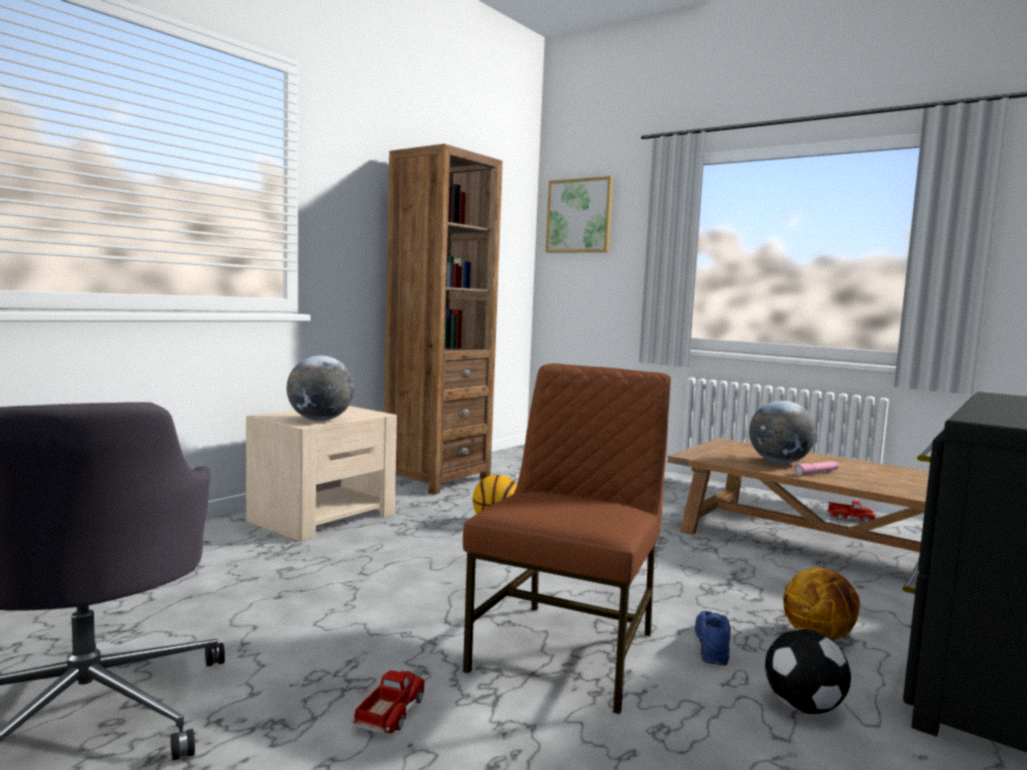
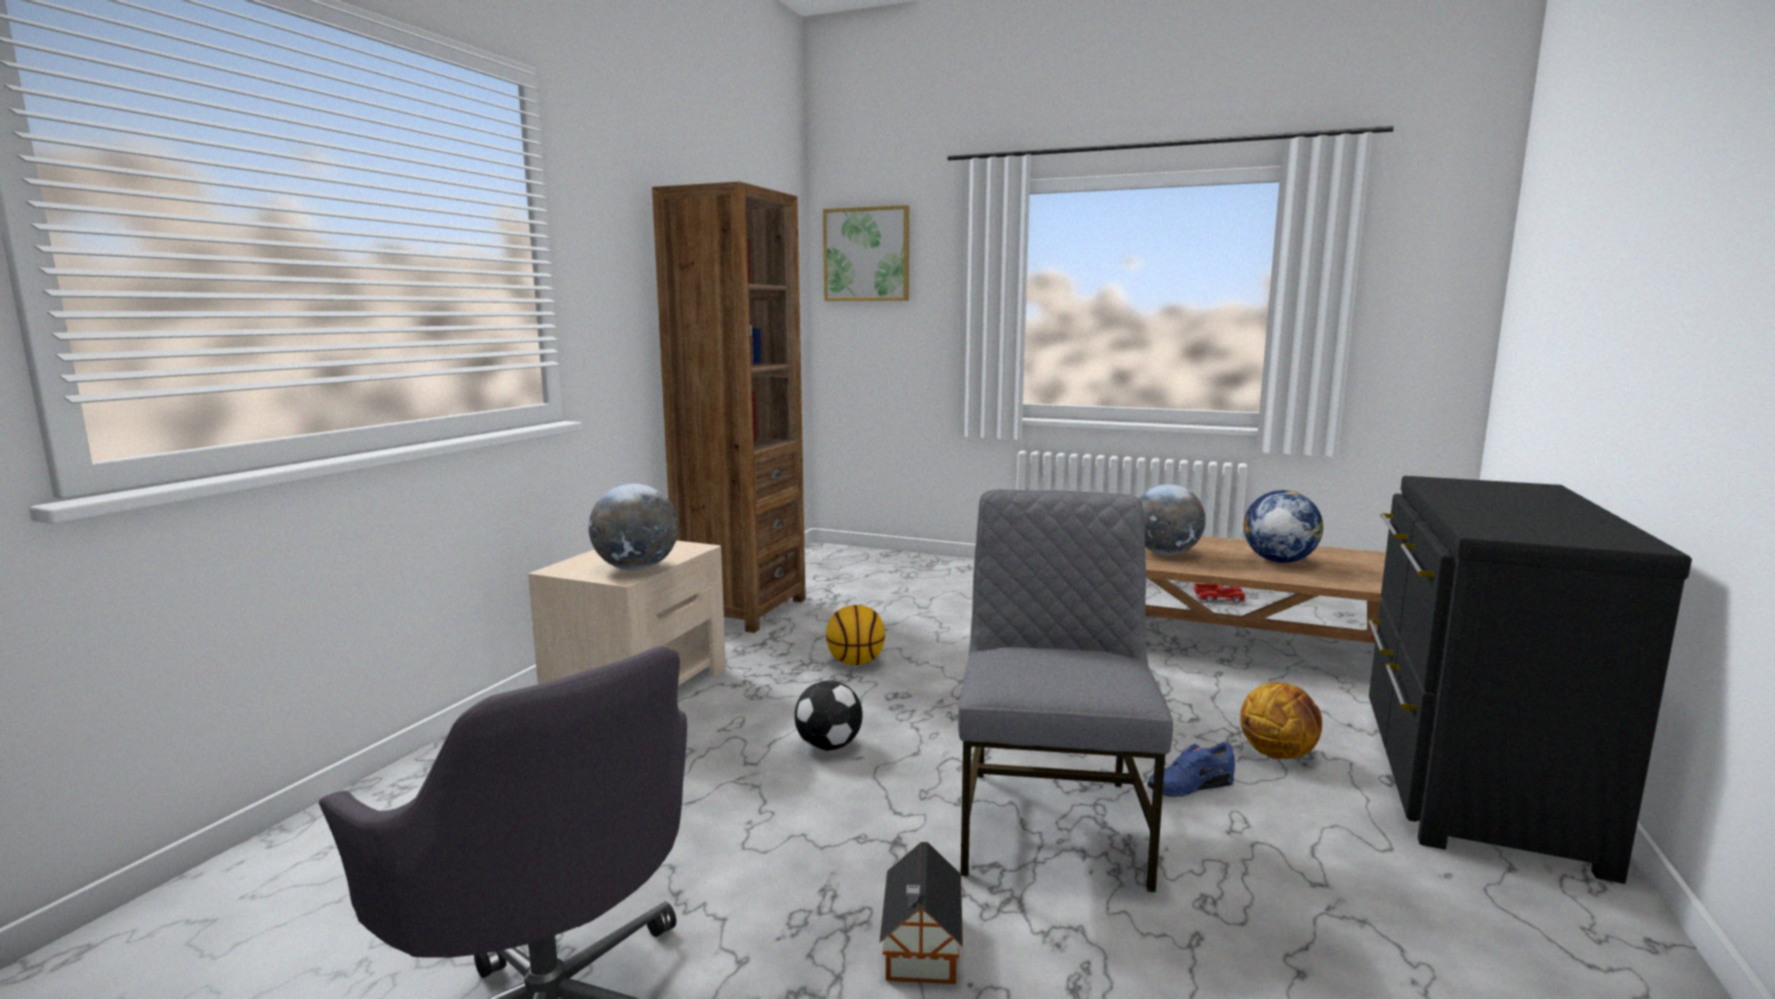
camera: 15 degrees left, 5 degrees up
toy truck [352,670,425,733] -> toy house [879,842,963,984]
brown chair [463,364,671,714] -> grey chair [958,490,1173,892]
blue shoe [695,611,731,665] -> blue shoe turned 105 degrees counterclockwise [1147,742,1235,797]
football [765,629,851,714] -> football moved to [794,680,863,751]
pink flashlight [794,461,839,476] -> none
none -> globe [1244,490,1323,563]

